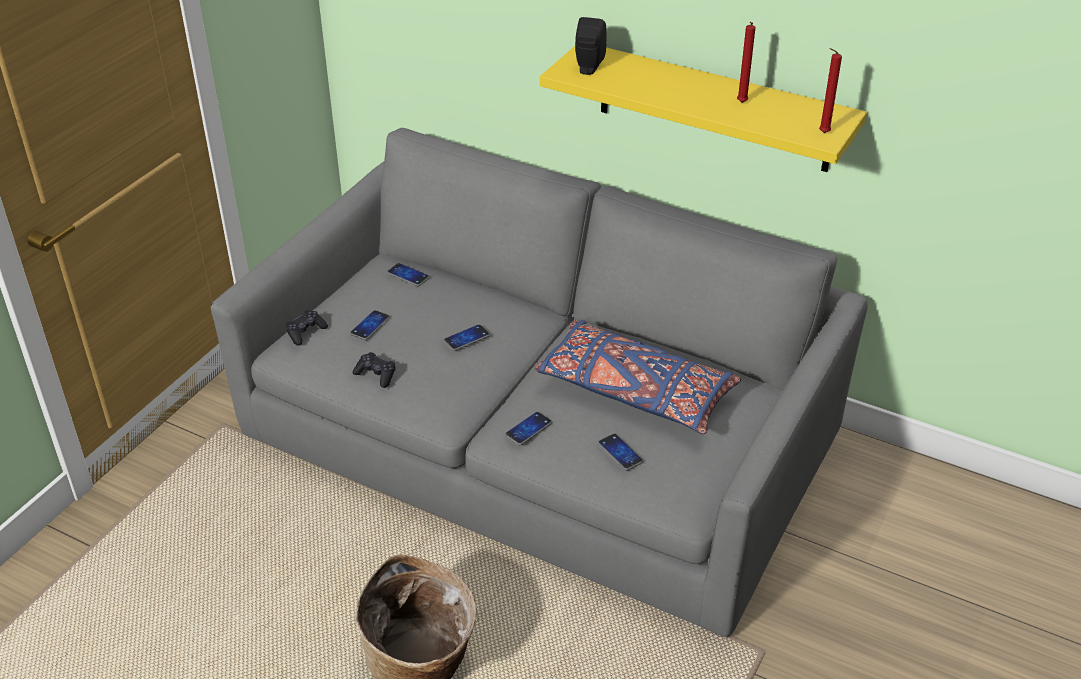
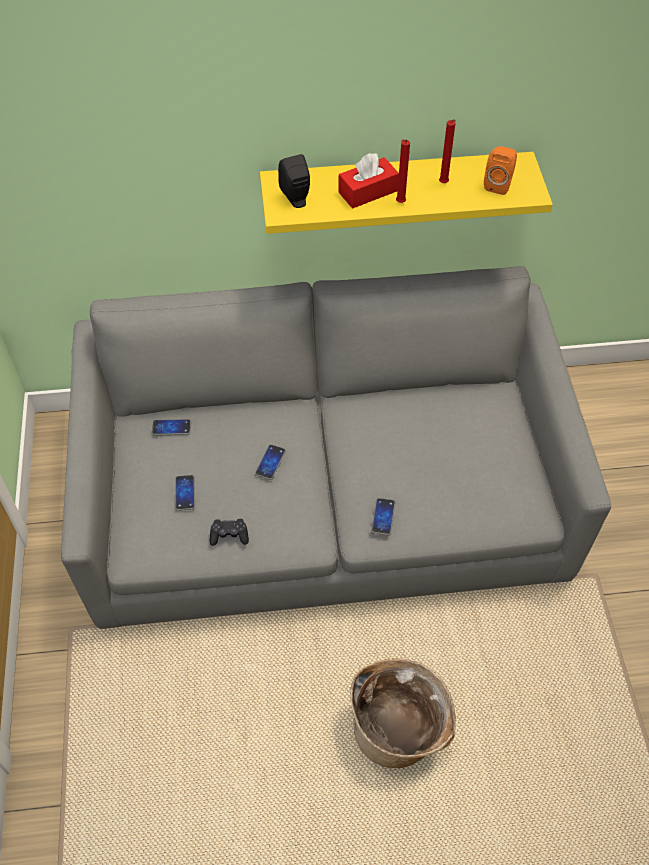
camera: 35 degrees left, 15 degrees up
black game controller [285,310,328,346] -> none
blue pillow [535,320,741,434] -> none
phone [598,434,643,471] -> none
red candle [819,48,842,133] -> red candle moved to [396,139,410,203]
none -> red tissue box [338,153,399,209]
none -> orange speaker [484,146,517,195]

